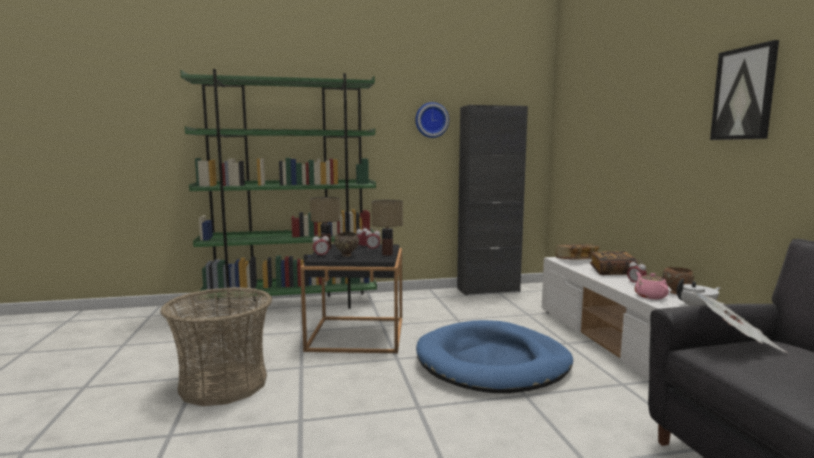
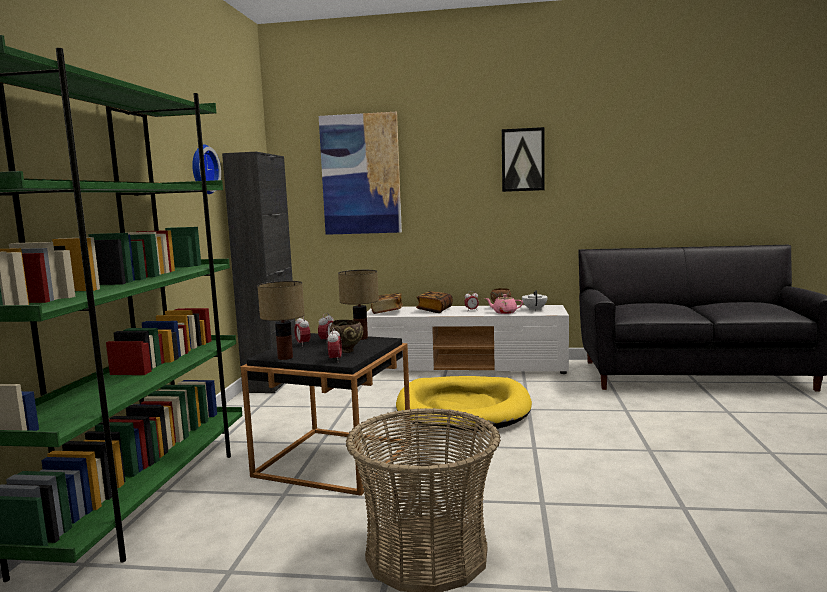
camera: 70 degrees left, 0 degrees up
blue dog bed [416,320,573,393] -> yellow dog bed [396,376,532,432]
newspaper [691,291,786,352] -> none
none -> picture [319,112,402,235]

